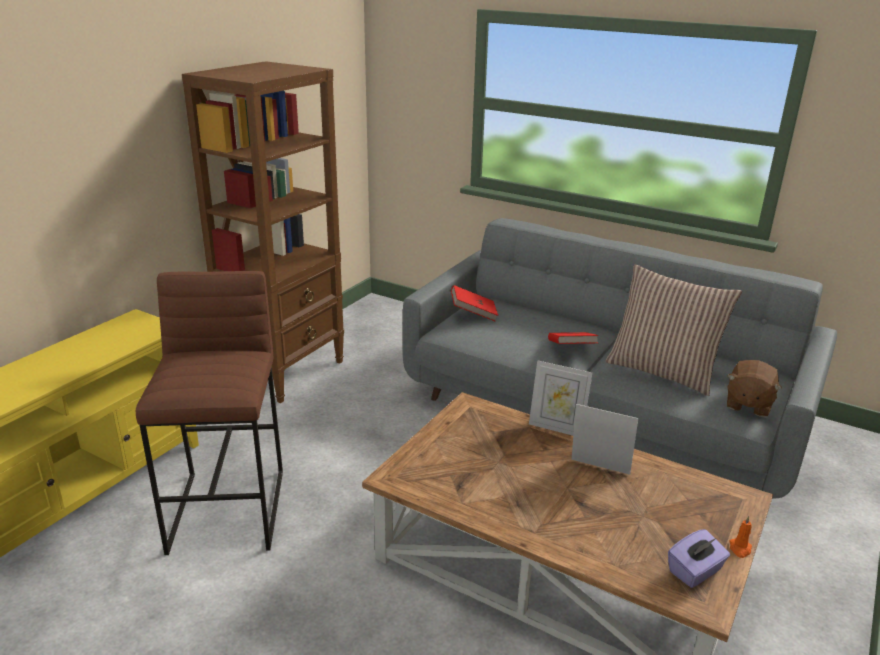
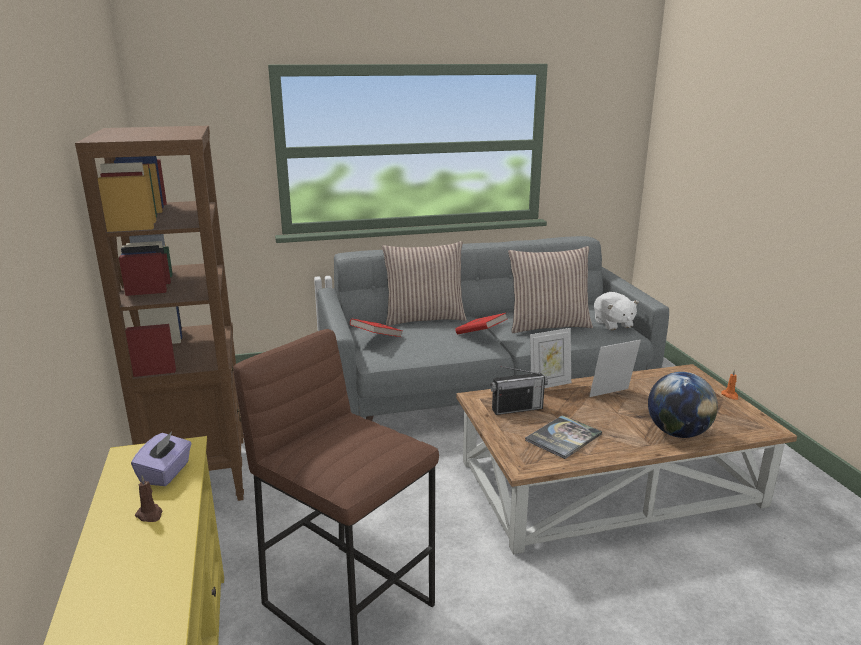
camera: 45 degrees left, 5 degrees down
purple tissue box [668,529,730,588] -> purple tissue box moved to [131,432,192,486]
brown plush toy [727,360,782,417] -> white plush toy [594,292,639,330]
none -> brown candle [135,475,162,522]
none -> pillow [382,241,467,326]
none -> radio [490,366,548,415]
none -> book [525,415,602,459]
none -> globe [648,372,718,438]

